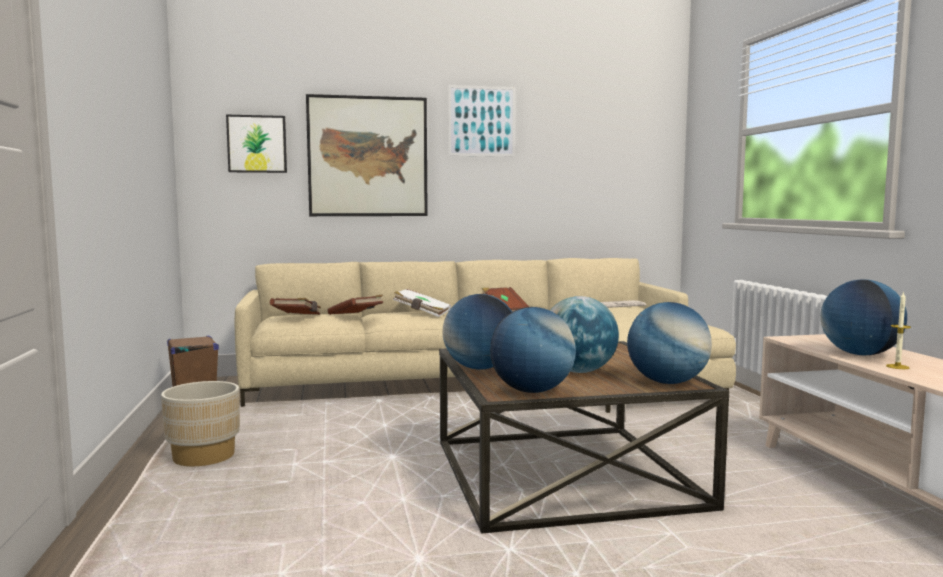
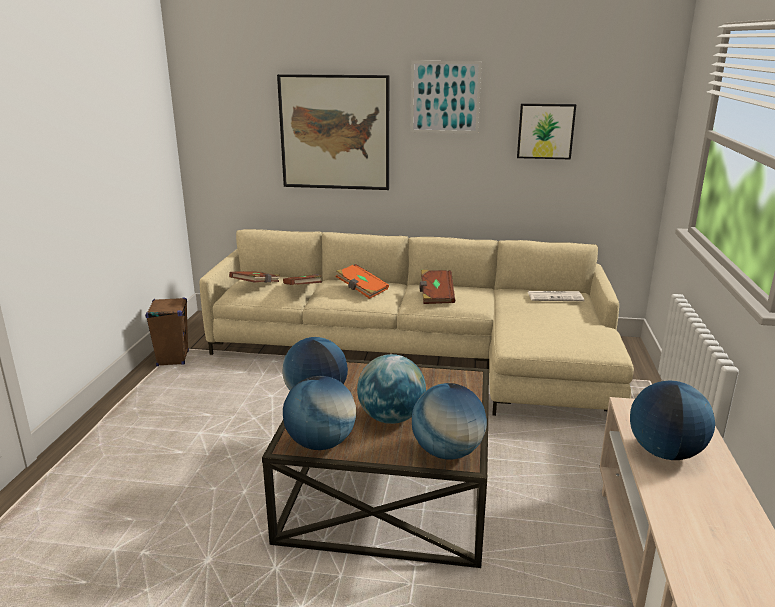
camera: 20 degrees right, 15 degrees up
beige planter [161,381,240,466] -> none
picture [226,115,287,173] -> picture moved to [517,103,576,160]
white book [393,289,451,317] -> orange book [336,264,389,299]
candle [886,291,911,369] -> none

